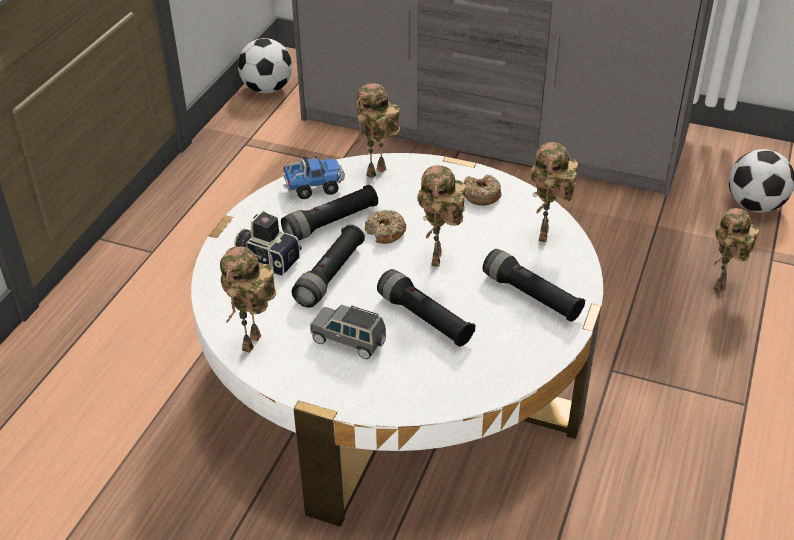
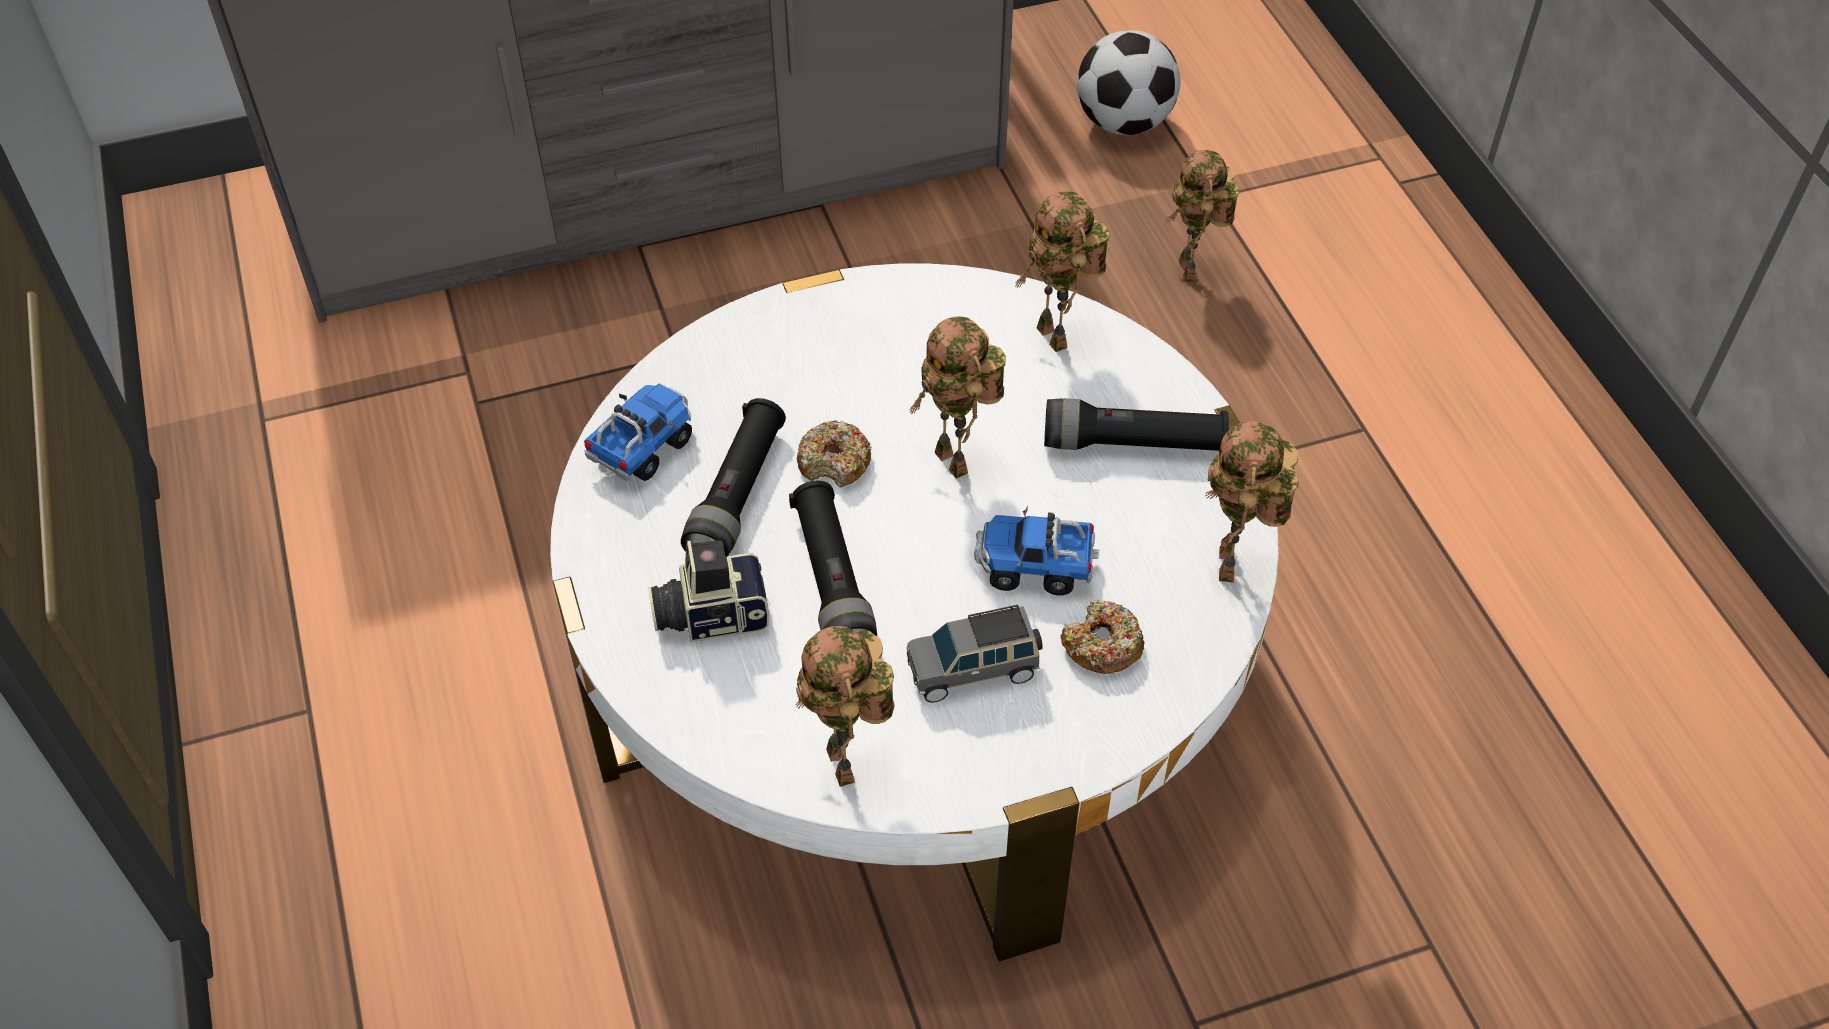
camera: 40 degrees left, 10 degrees up
football [238,38,292,93] -> none
toy robot [354,83,400,178] -> toy robot moved to [1205,421,1299,582]
black flashlight [377,269,475,347] -> toy truck [974,505,1100,596]
donut [464,175,501,206] -> donut moved to [1061,599,1145,674]

